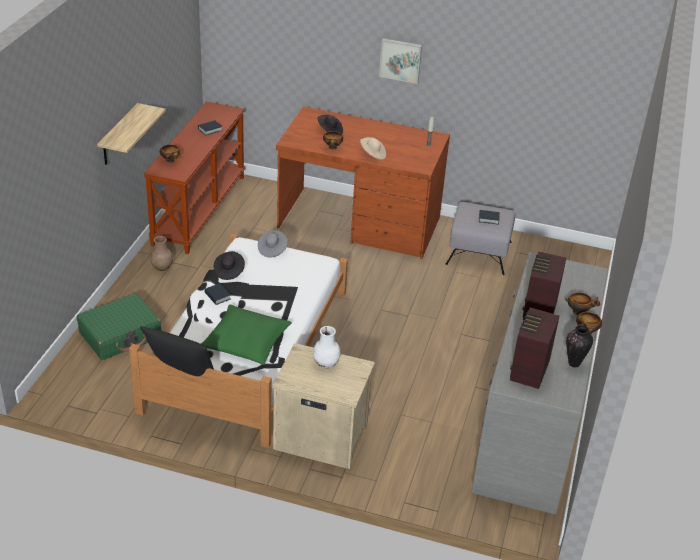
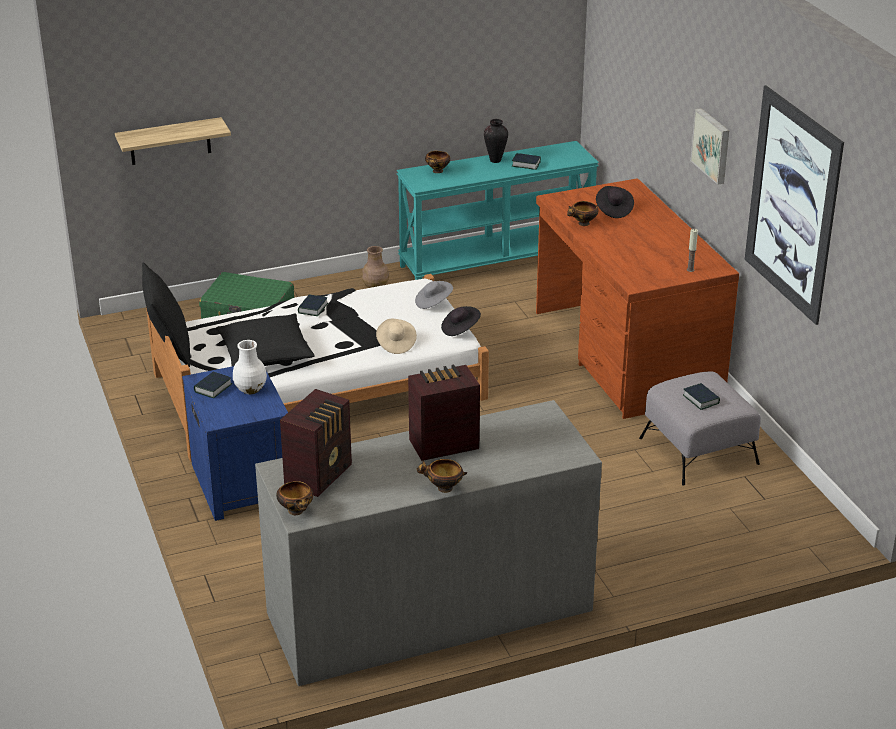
camera: 55 degrees right, 5 degrees down
shelf [97,103,166,165] -> shelf moved to [115,117,231,165]
brown console table [144,101,245,254] -> turquoise console table [397,141,599,280]
green pillow [201,304,292,365] -> black pillow [216,314,315,366]
black hat [214,251,245,280] -> black hat moved to [441,306,481,336]
beige nightstand [272,343,375,469] -> blue nightstand [182,366,288,521]
beige hat [360,137,386,160] -> beige hat moved to [376,319,417,354]
radio [510,308,560,389] -> radio turned 135 degrees clockwise [280,389,352,497]
bowl [565,292,601,315] -> bowl moved to [276,481,313,515]
vase [566,325,593,367] -> vase moved to [484,119,508,163]
none -> book [194,372,232,398]
none -> picture [745,85,844,325]

